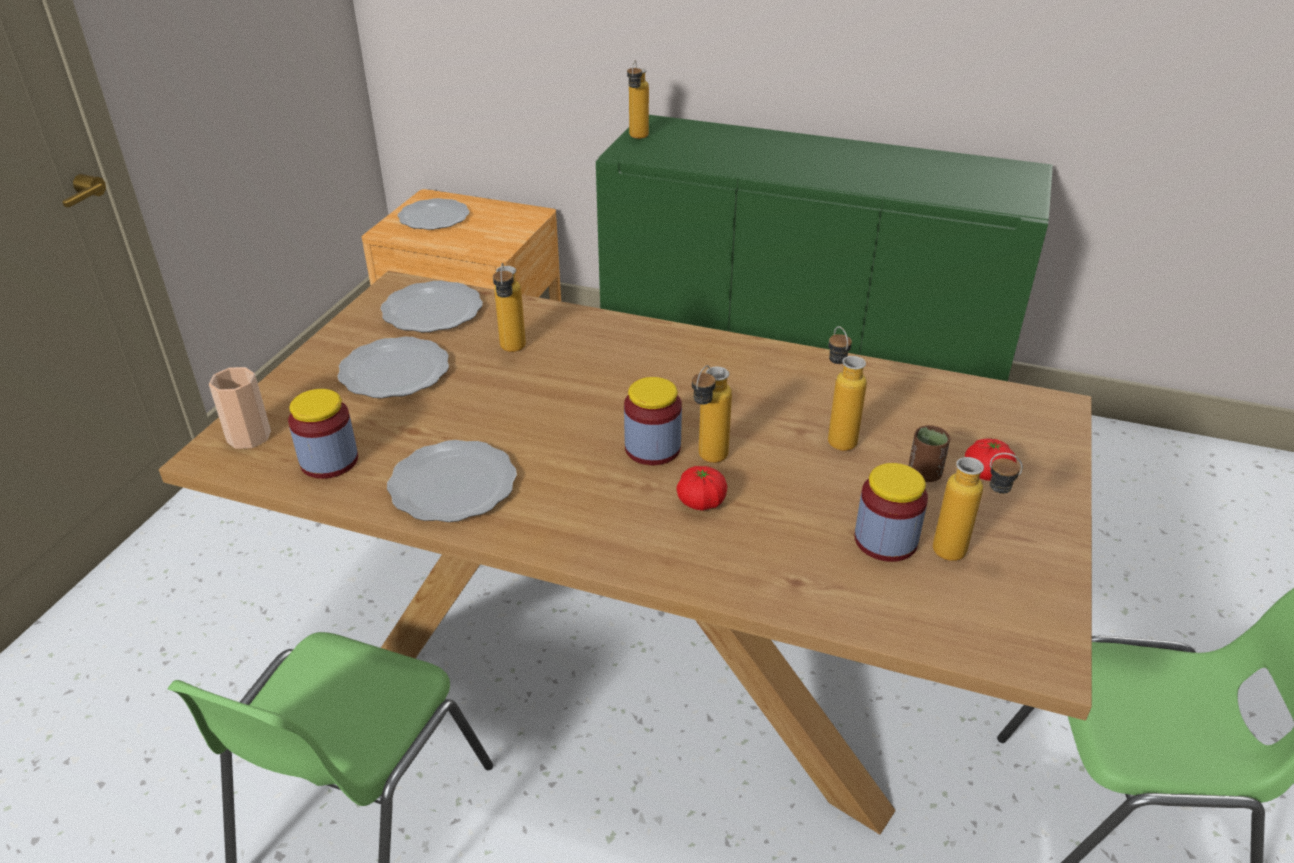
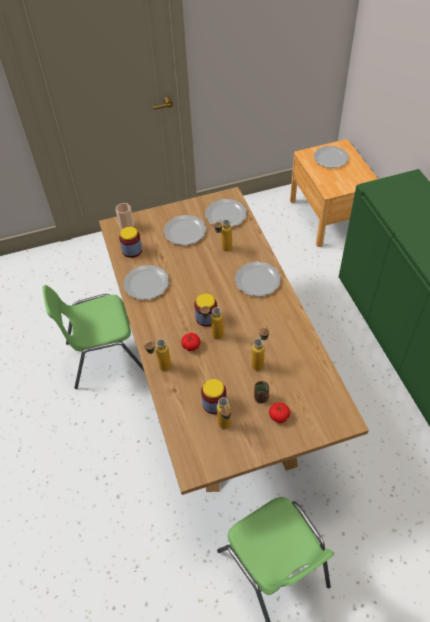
camera: 55 degrees right, 15 degrees up
bottle [627,60,649,139] -> bottle moved to [144,339,171,371]
none -> plate [235,262,281,297]

